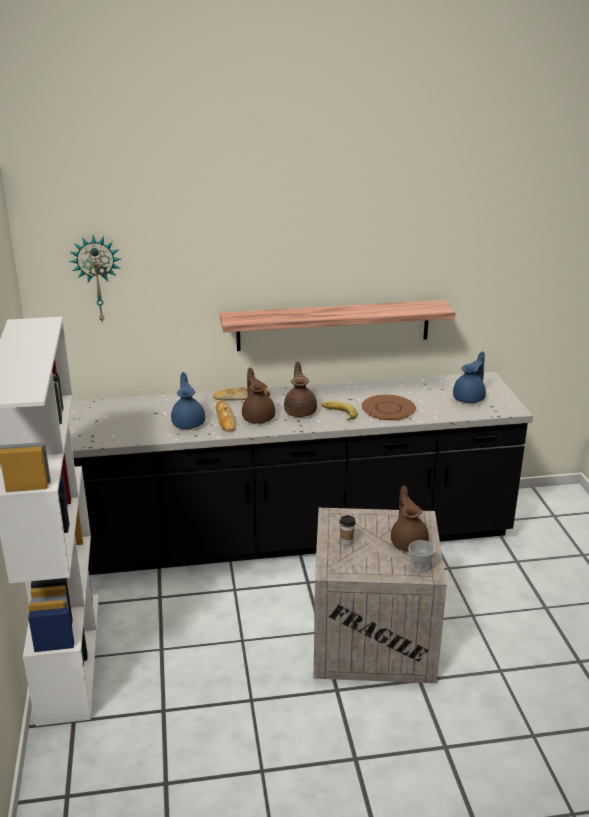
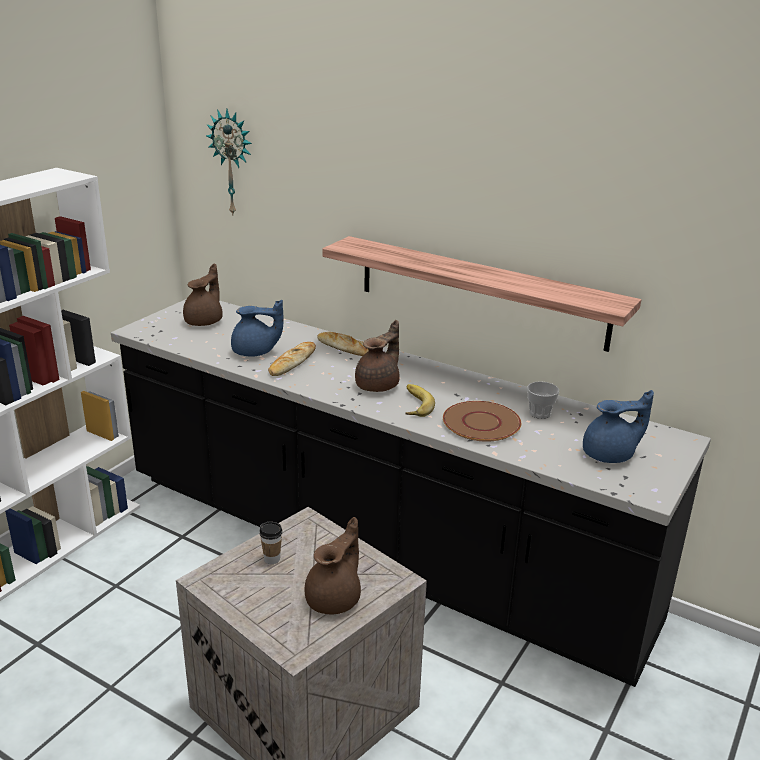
camera: 40 degrees right, 0 degrees up
blue teapot [171,372,205,429] -> blue teapot turned 60 degrees clockwise [231,300,284,357]
brown teapot [242,368,275,424] -> brown teapot moved to [183,263,223,326]
cup [408,540,435,573] -> cup moved to [527,381,559,419]

